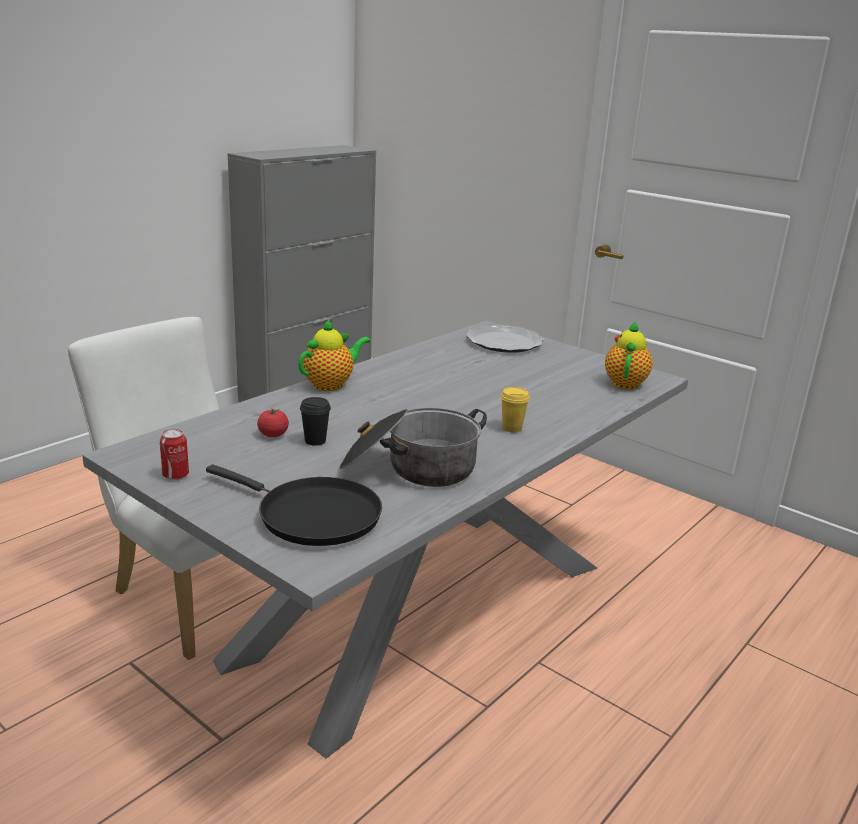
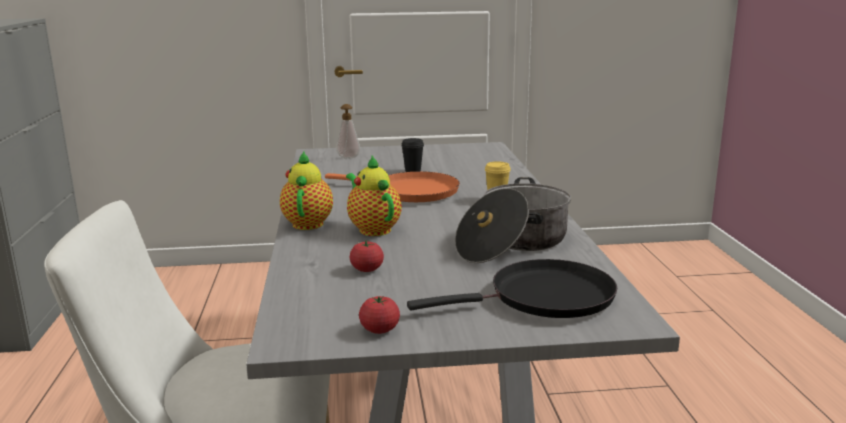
camera: 45 degrees left, 5 degrees down
can [160,429,189,480] -> tomato [359,296,400,334]
black cup [300,397,331,446] -> black cup moved to [401,138,424,172]
plate [466,325,544,353] -> soap dispenser [336,104,360,159]
teapot [605,320,653,389] -> teapot moved to [346,155,402,236]
none -> orange frying pan [325,171,460,202]

